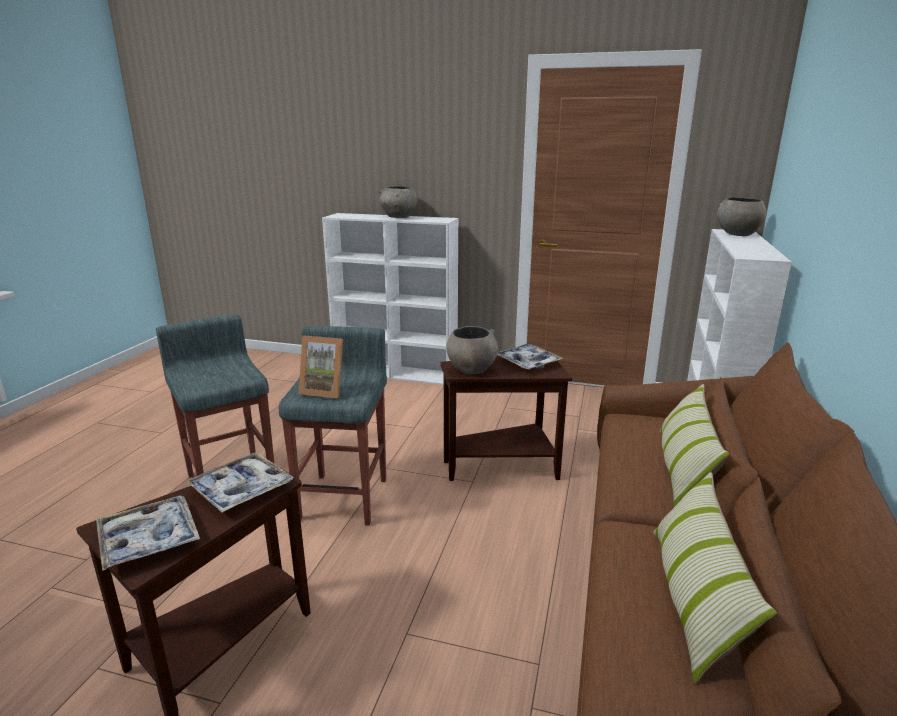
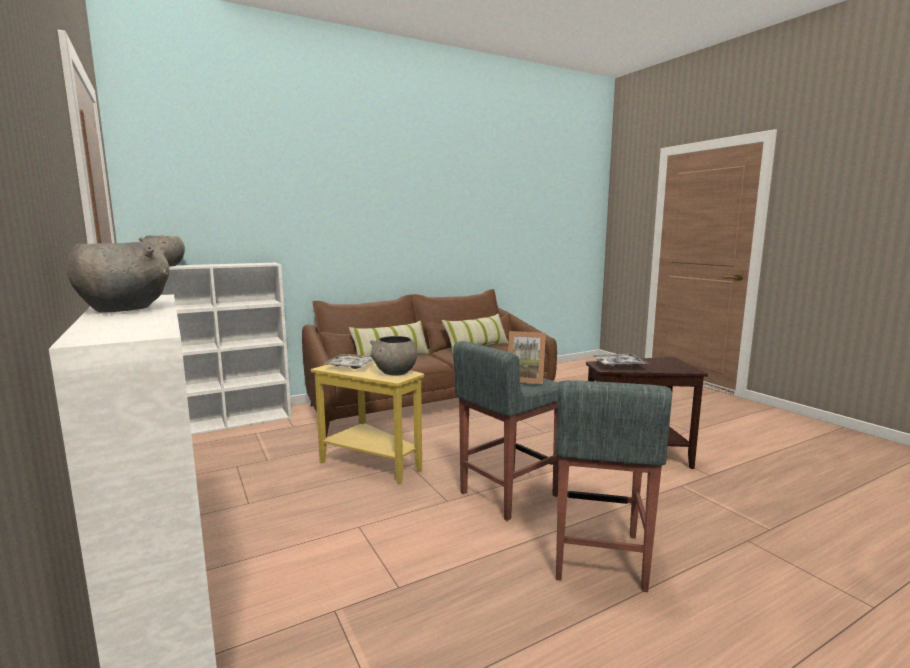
camera: 135 degrees left, 10 degrees down
tray [96,496,200,571] -> none
picture frame [299,335,343,398] -> picture frame turned 135 degrees clockwise [508,331,546,384]
brown side table [440,350,573,481] -> yellow side table [311,356,424,484]

